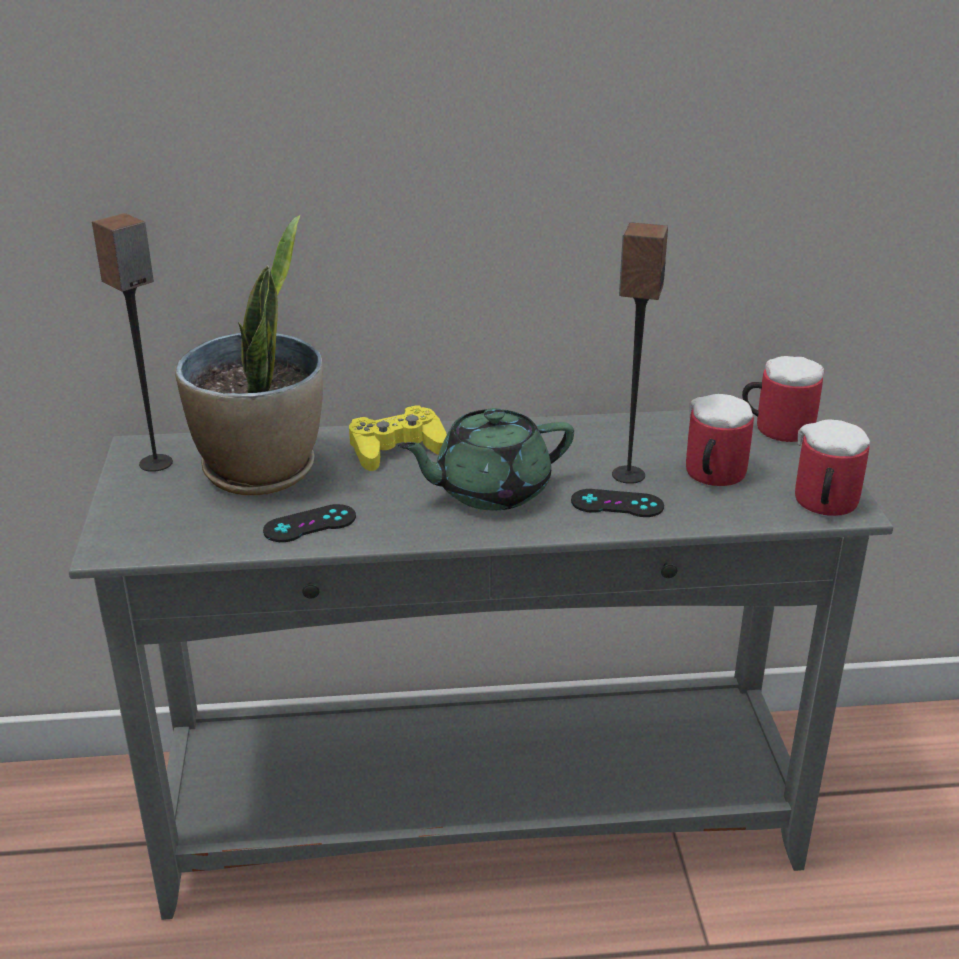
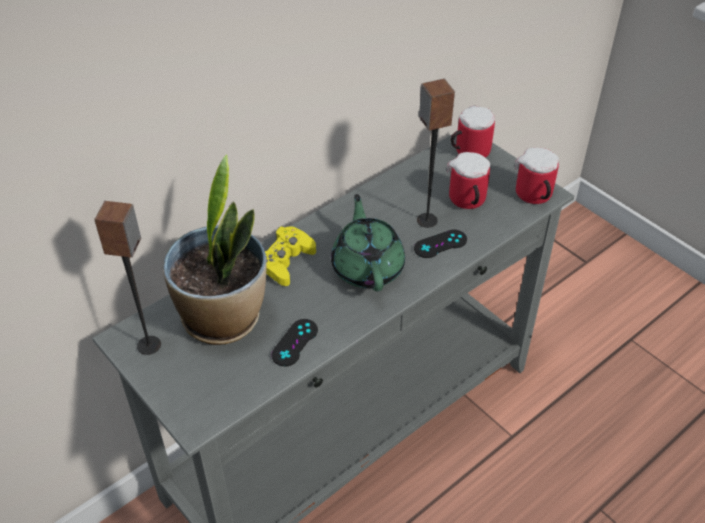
camera: 35 degrees left, 15 degrees up
green teapot [398,408,574,510] -> green teapot turned 135 degrees clockwise [331,194,405,291]

